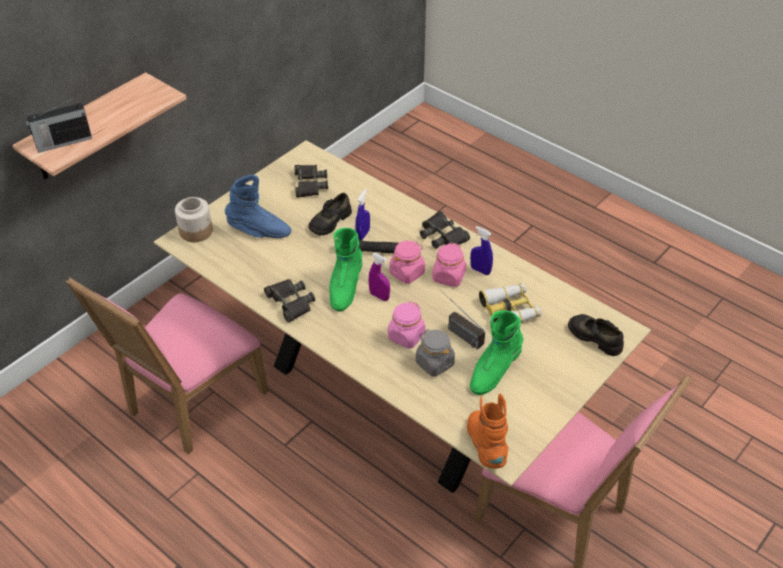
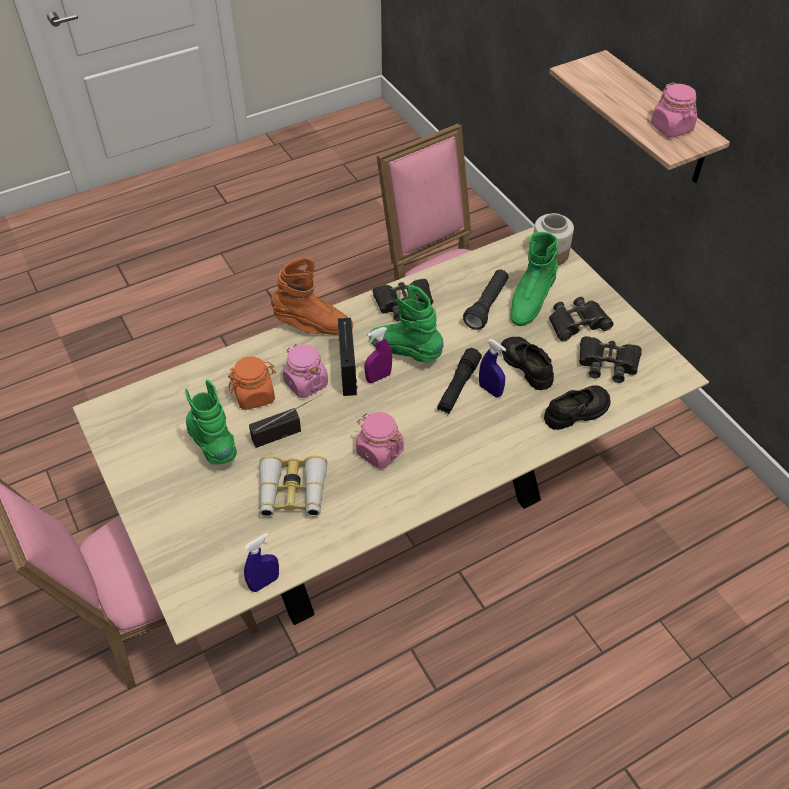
camera: 110 degrees right, 5 degrees up
radio [26,101,92,153] -> radio moved to [337,318,357,396]
blue boot [225,175,291,238] -> green boot [510,232,558,326]
pink jar [389,241,425,284] -> pink jar moved to [651,82,697,137]
grey jar [416,329,455,377] -> orange jar [228,356,276,410]
black binoculars [420,211,470,249] -> black binoculars moved to [549,297,614,342]
orange boot [467,394,508,469] -> orange boot moved to [271,257,353,335]
blue spray bottle [470,226,493,275] -> blue spray bottle moved to [244,533,279,592]
black shoe [568,314,624,356] -> black shoe moved to [544,385,610,430]
none -> black flashlight [463,269,509,330]

